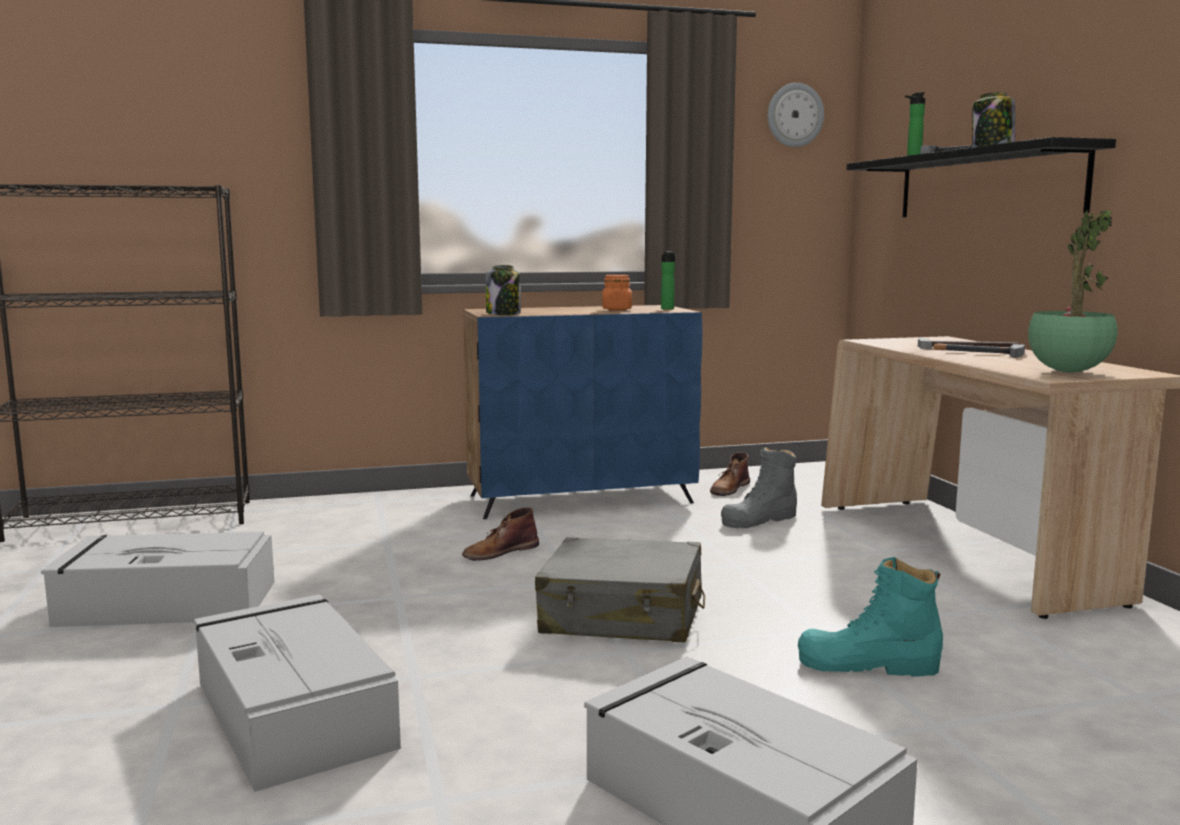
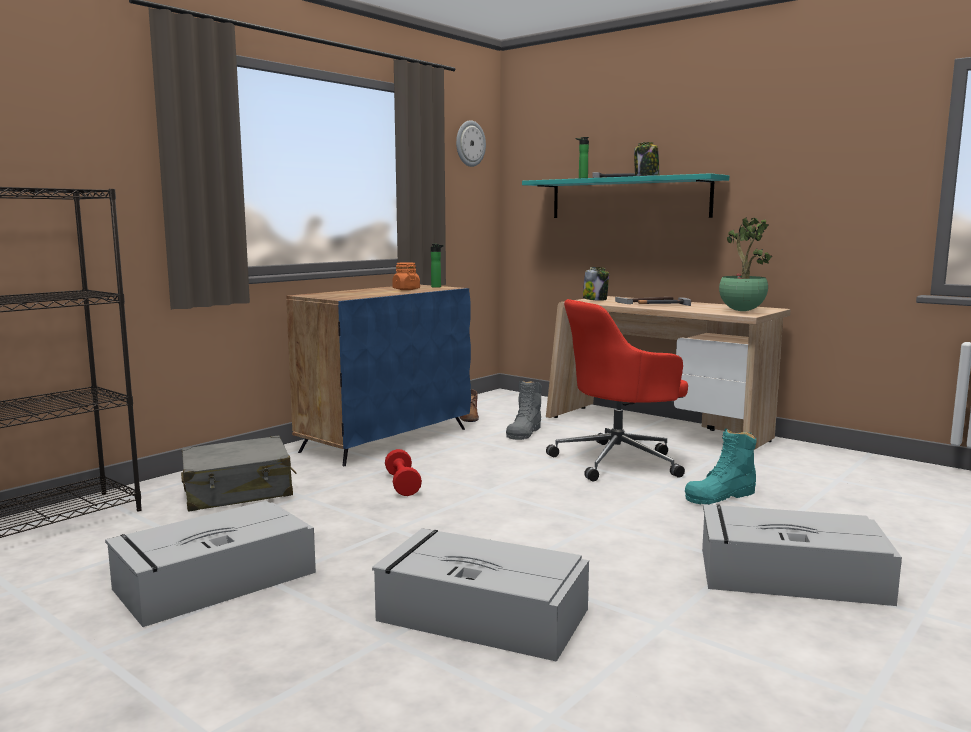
camera: 35 degrees left, 0 degrees up
brown boot [462,508,539,561] -> red dumbbell [385,449,422,496]
jar [486,265,521,315] -> jar moved to [583,267,609,301]
grey suitcase [535,537,705,642] -> grey suitcase moved to [181,436,297,512]
black shelf [847,137,1116,217] -> turquoise shelf [522,173,729,218]
none -> red office chair [546,299,688,481]

